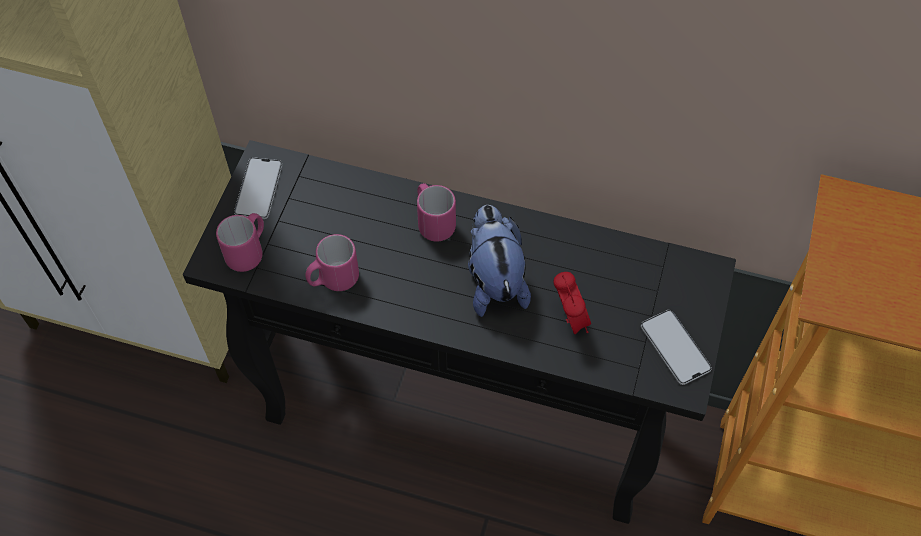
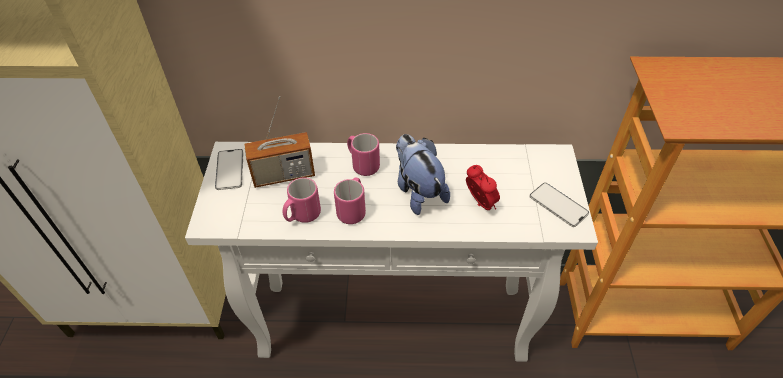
camera: 15 degrees left, 10 degrees down
black console table [183,140,736,524] -> white console table [185,142,598,362]
pink mug [216,213,264,272] -> pink mug moved to [334,178,366,224]
none -> radio [244,96,315,188]

